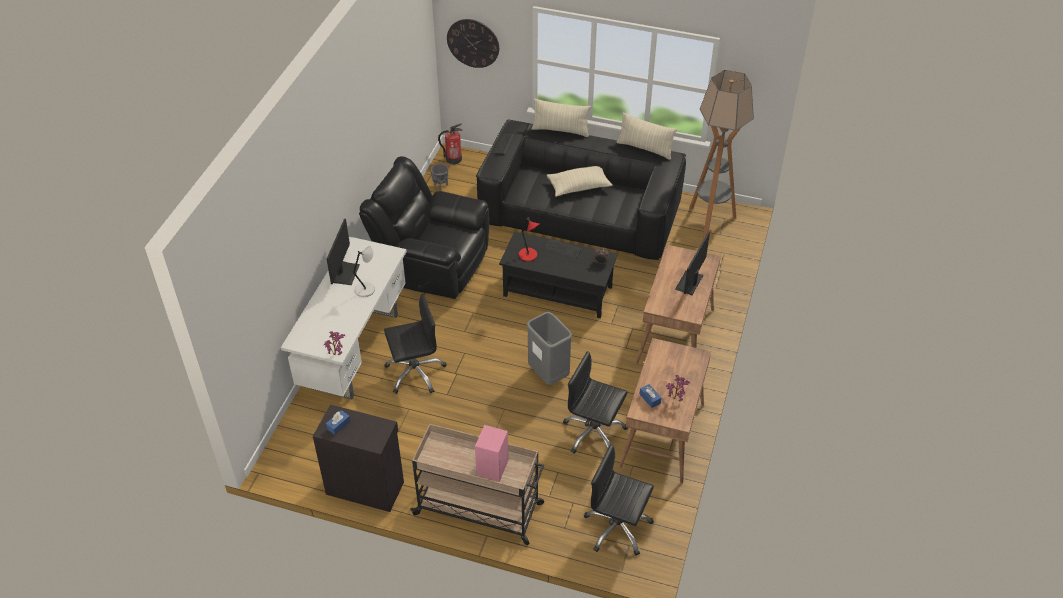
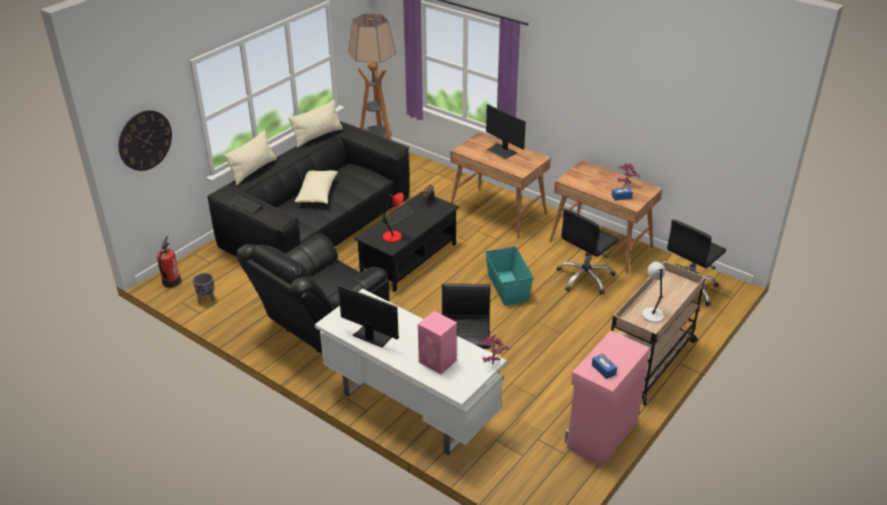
camera: 70 degrees left, 10 degrees down
black cabinet [313,405,404,512] -> pink cabinet [565,330,650,467]
grey table lamp [353,246,375,297] -> grey table lamp moved to [642,262,665,323]
pink speaker [475,425,509,482] -> pink speaker moved to [418,311,457,374]
grey trash can [527,312,572,385] -> turquoise storage box [485,246,533,306]

